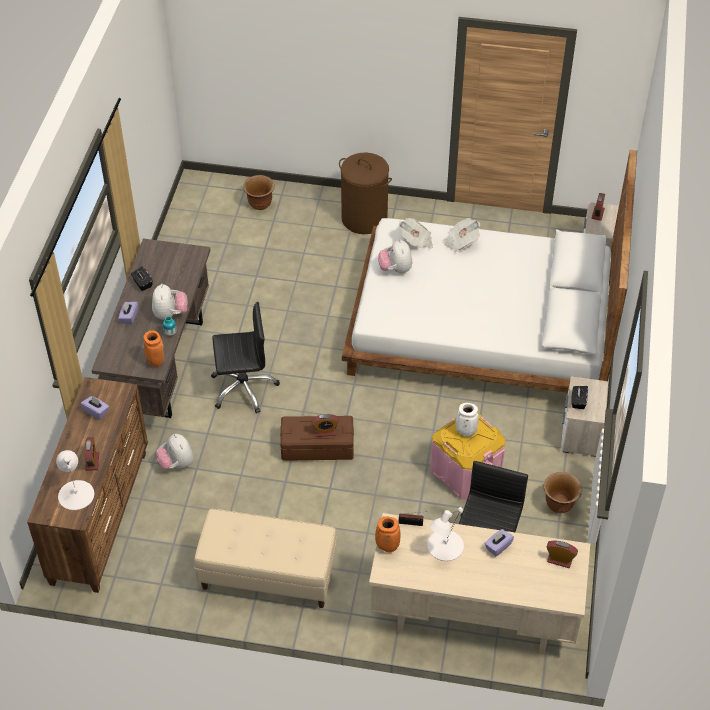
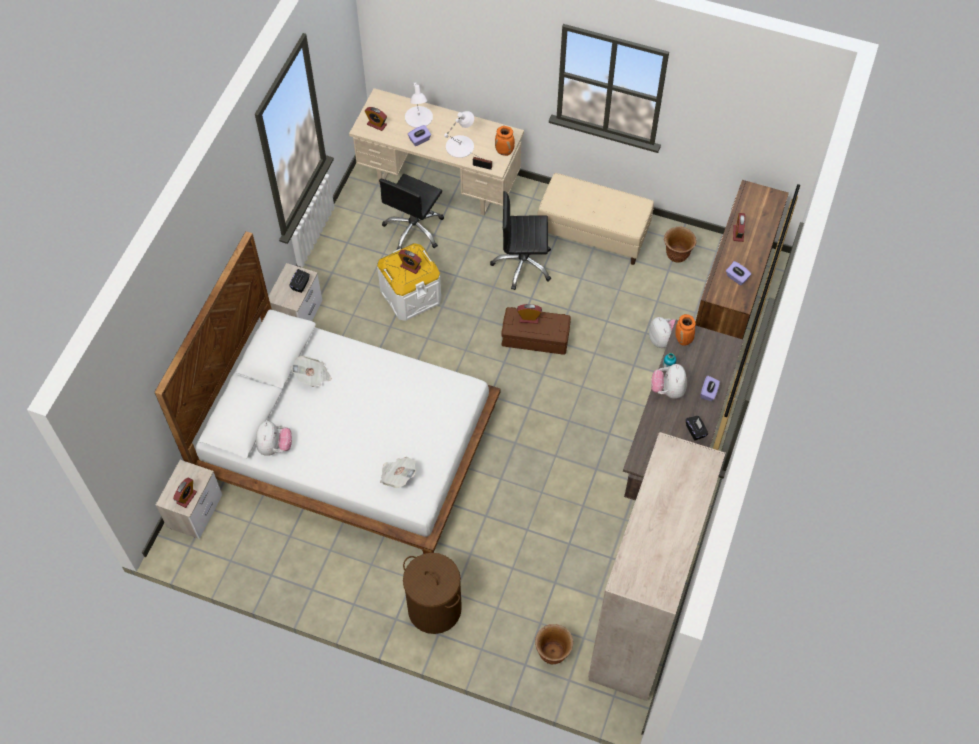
camera: 170 degrees left, 10 degrees up
white table lamp [56,450,94,510] -> white table lamp moved to [405,83,433,128]
black office chair [211,302,280,414] -> black office chair moved to [490,191,551,290]
plush toy [378,239,412,273] -> plush toy moved to [256,421,292,456]
pink storage box [431,414,505,500] -> white storage box [377,243,441,321]
newspaper [443,218,480,252] -> newspaper moved to [291,356,332,387]
white vase [455,403,479,437] -> alarm clock [398,250,422,274]
brown planter [543,472,582,513] -> brown planter moved to [664,226,696,262]
none -> beige wardrobe [588,432,726,701]

